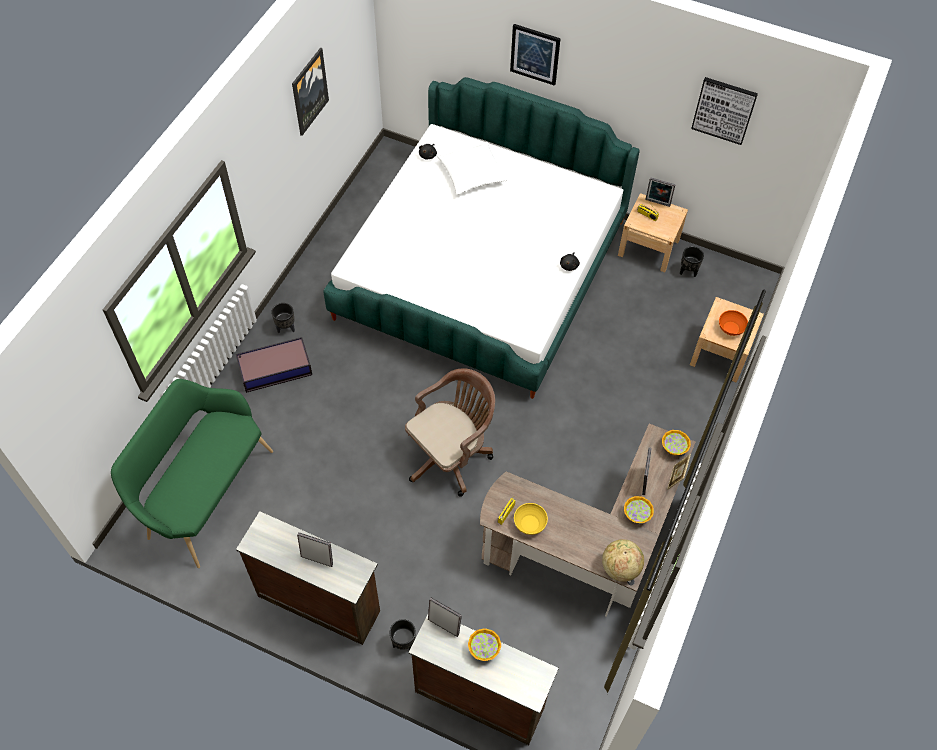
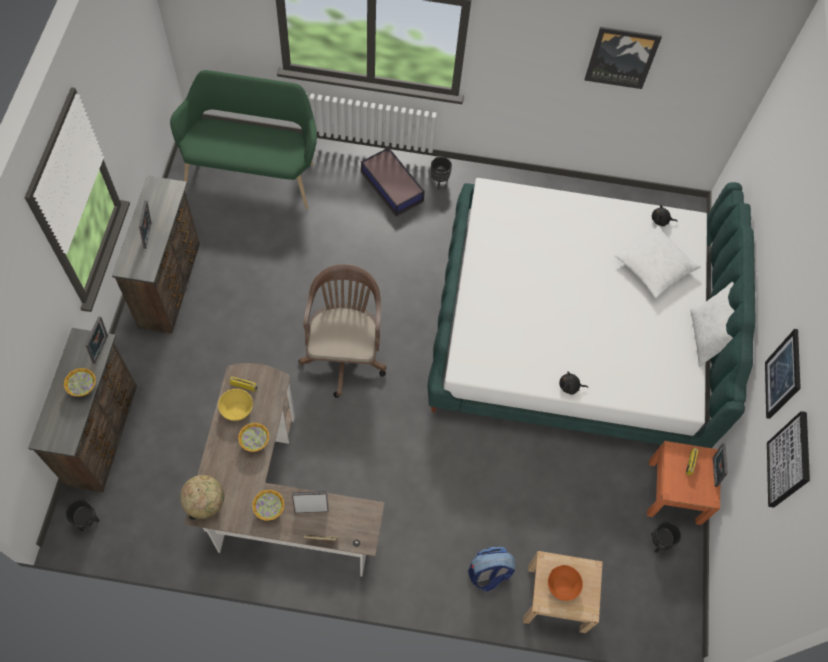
camera: 70 degrees right, 5 degrees up
black planter [390,619,416,650] -> black planter moved to [66,499,99,532]
brown office chair [405,368,495,497] -> brown office chair turned 120 degrees counterclockwise [298,264,387,398]
picture [510,24,561,86] -> picture moved to [765,329,801,419]
beige nightstand [618,193,688,272] -> orange nightstand [647,441,720,525]
bowl [662,430,691,455] -> bowl moved to [238,423,269,452]
none -> backpack [468,547,515,591]
none -> white pillow [690,282,734,367]

